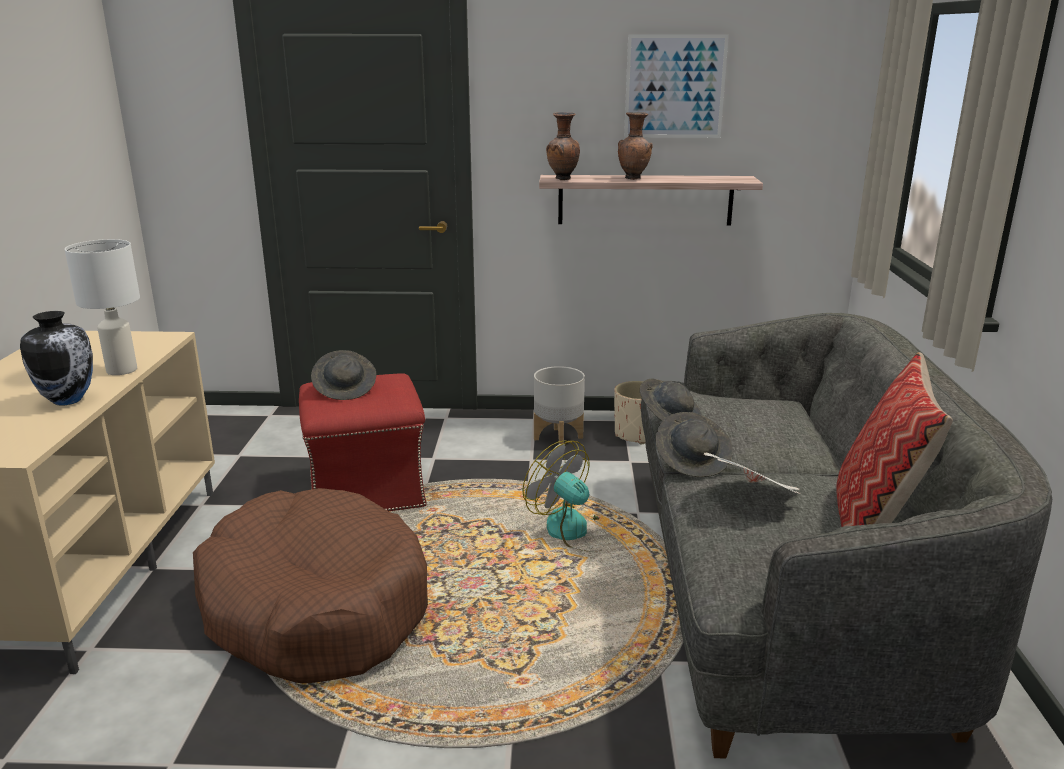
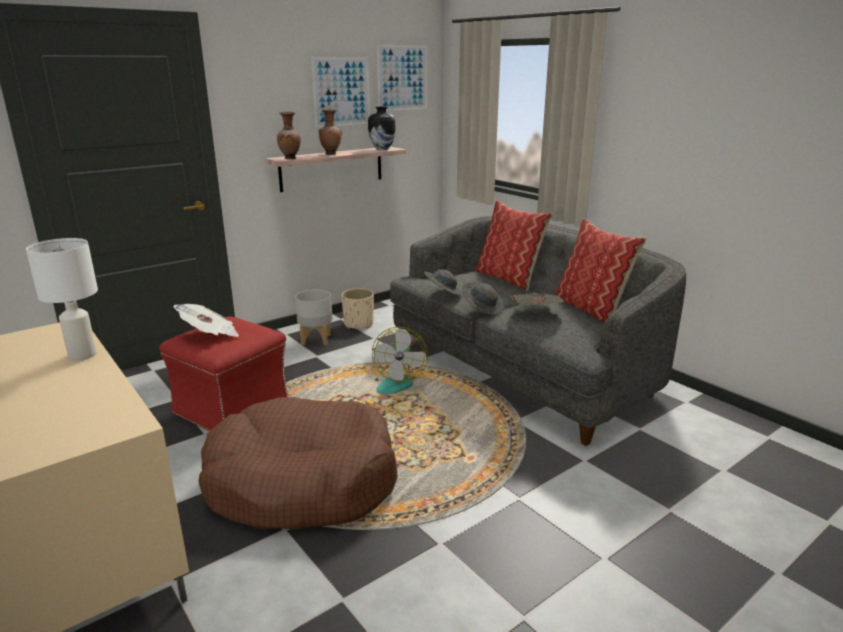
camera: 40 degrees left, 0 degrees up
vase [20,311,93,406] -> vase moved to [368,106,396,150]
grey hat [311,350,376,400] -> newspaper [174,304,239,337]
fan [522,440,601,552] -> fan turned 90 degrees counterclockwise [372,327,428,394]
none -> picture [377,45,427,111]
none -> pillow [475,200,553,291]

